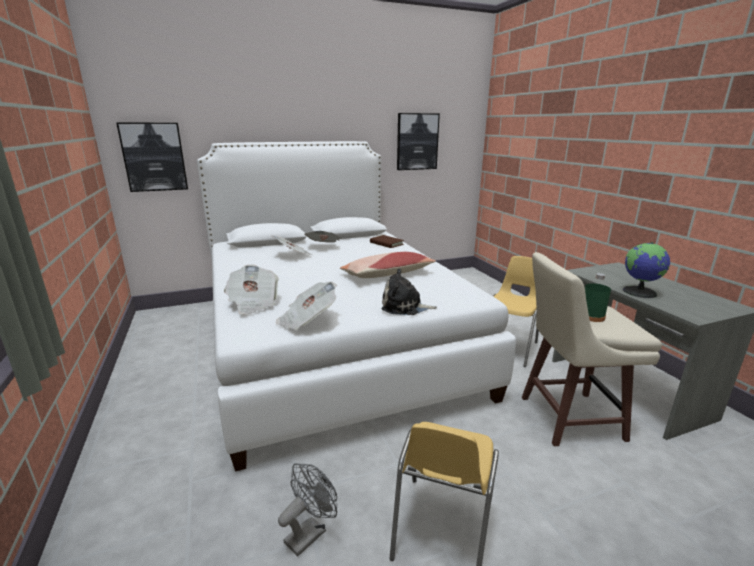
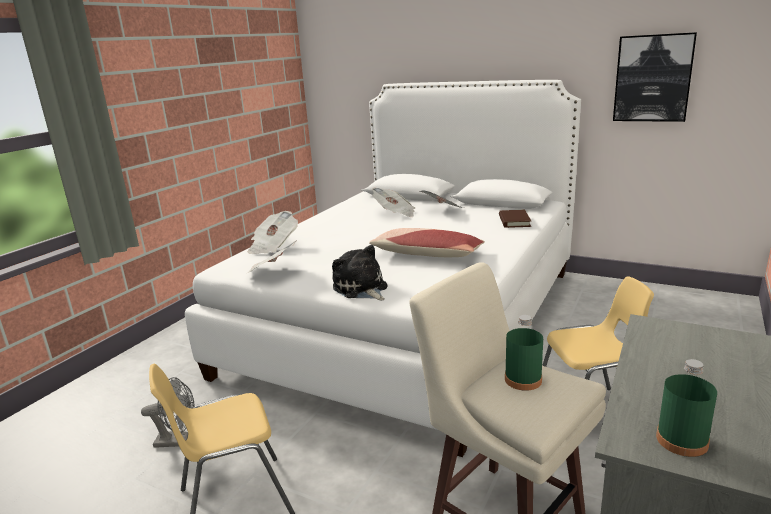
camera: 50 degrees right, 0 degrees up
picture [116,122,188,192] -> none
globe [623,242,670,298] -> none
none -> green bottle [656,359,717,457]

